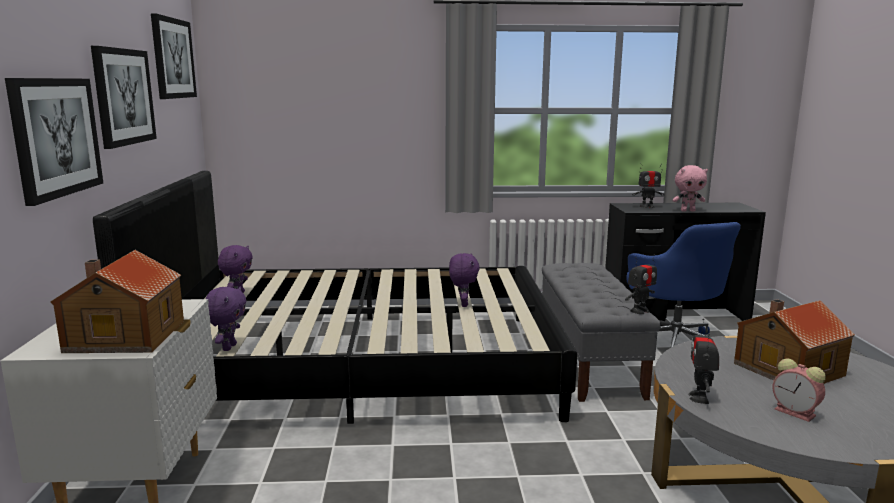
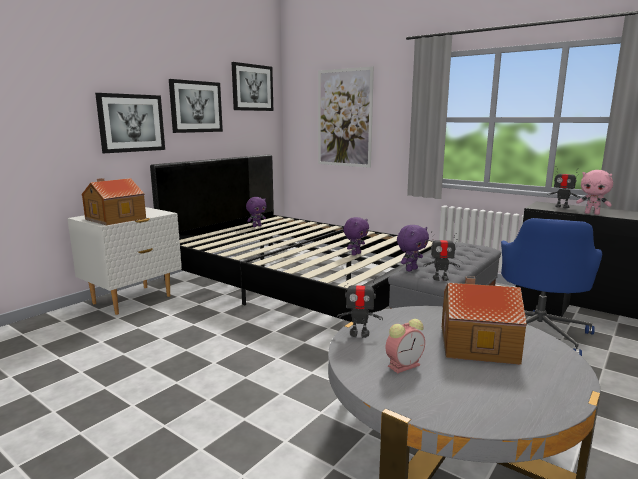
camera: 40 degrees right, 0 degrees up
purple plush toy [206,286,246,351] -> purple plush toy moved to [397,225,429,272]
toy robot [688,319,719,404] -> toy robot turned 135 degrees counterclockwise [337,275,383,338]
alarm clock [773,358,826,422] -> alarm clock turned 120 degrees counterclockwise [386,319,425,373]
none -> picture [318,66,374,168]

